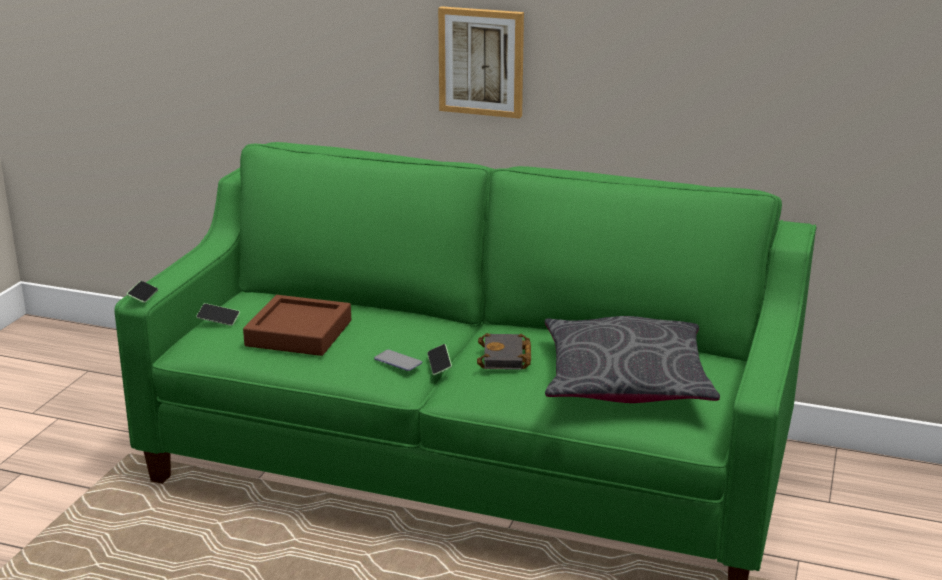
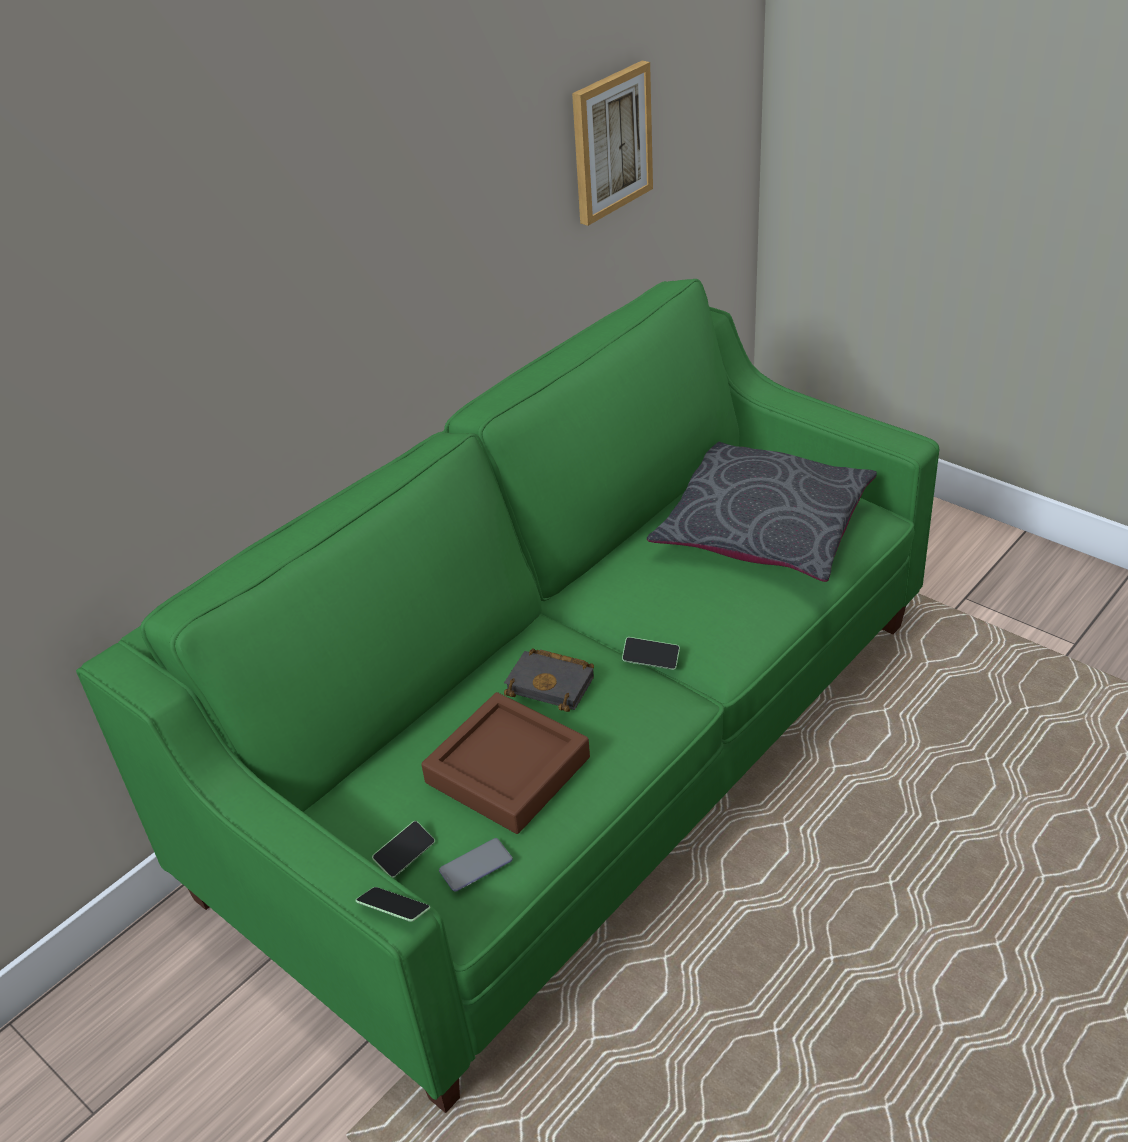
camera: 65 degrees left, 15 degrees up
phone [374,350,422,371] -> phone moved to [439,838,513,892]
picture [438,6,524,119] -> picture moved to [572,61,653,226]
black book [477,333,531,370] -> black book moved to [504,649,594,712]

